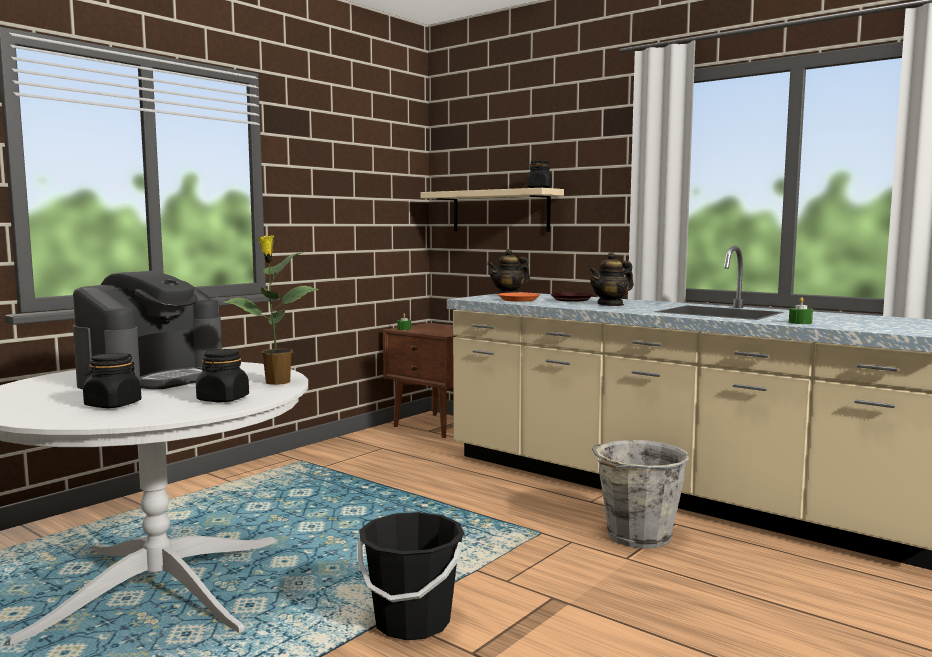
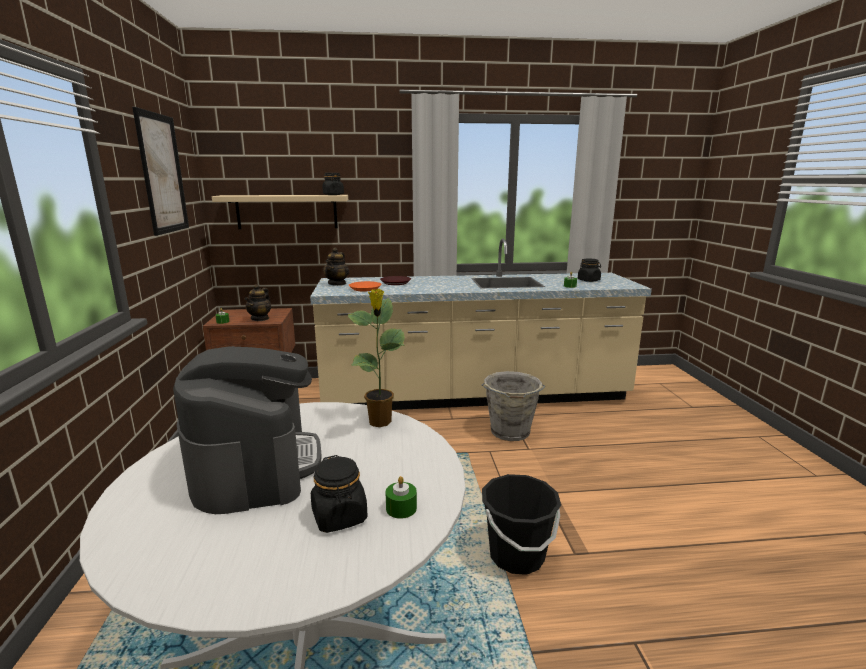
camera: 45 degrees left, 10 degrees up
black jar [196,349,249,402] -> black jar moved to [578,258,601,282]
teapot [588,252,634,306] -> teapot moved to [245,284,271,321]
none -> picture [132,107,189,236]
none -> green candle [386,476,417,519]

